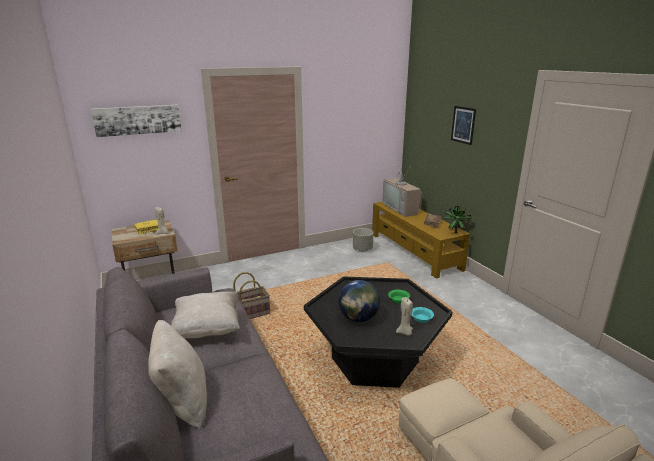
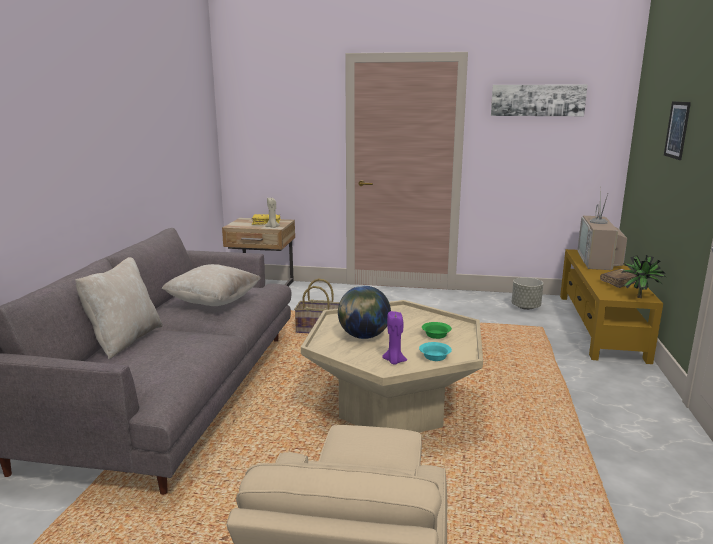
camera: 35 degrees right, 5 degrees down
picture [91,104,181,137] -> picture moved to [491,85,588,116]
black coffee table [304,276,453,388] -> beige coffee table [301,300,483,432]
beige candle [396,297,413,336] -> purple candle [382,311,407,365]

